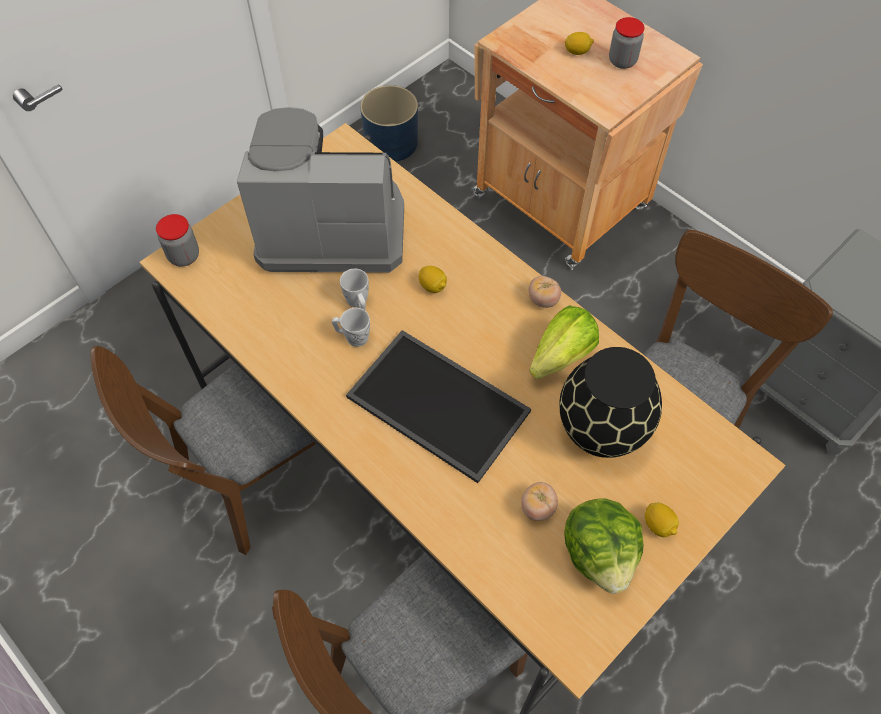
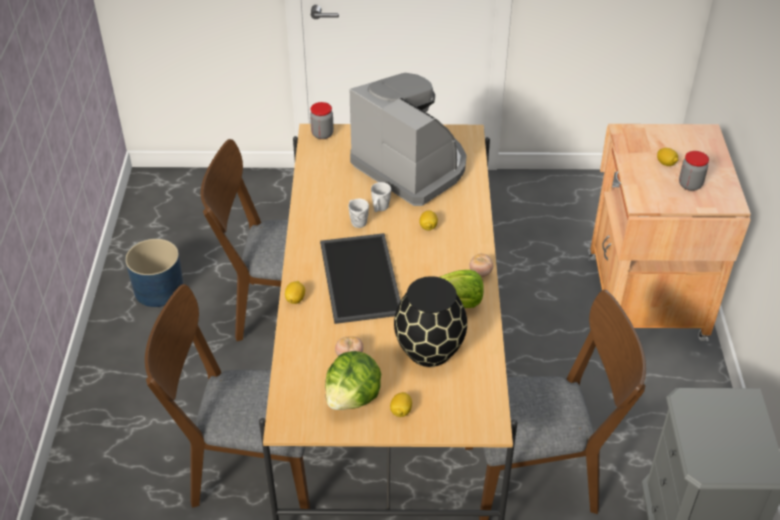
camera: 45 degrees right, 15 degrees down
blue planter [360,85,418,162] -> blue planter moved to [125,239,183,307]
none -> lemon [285,281,305,304]

